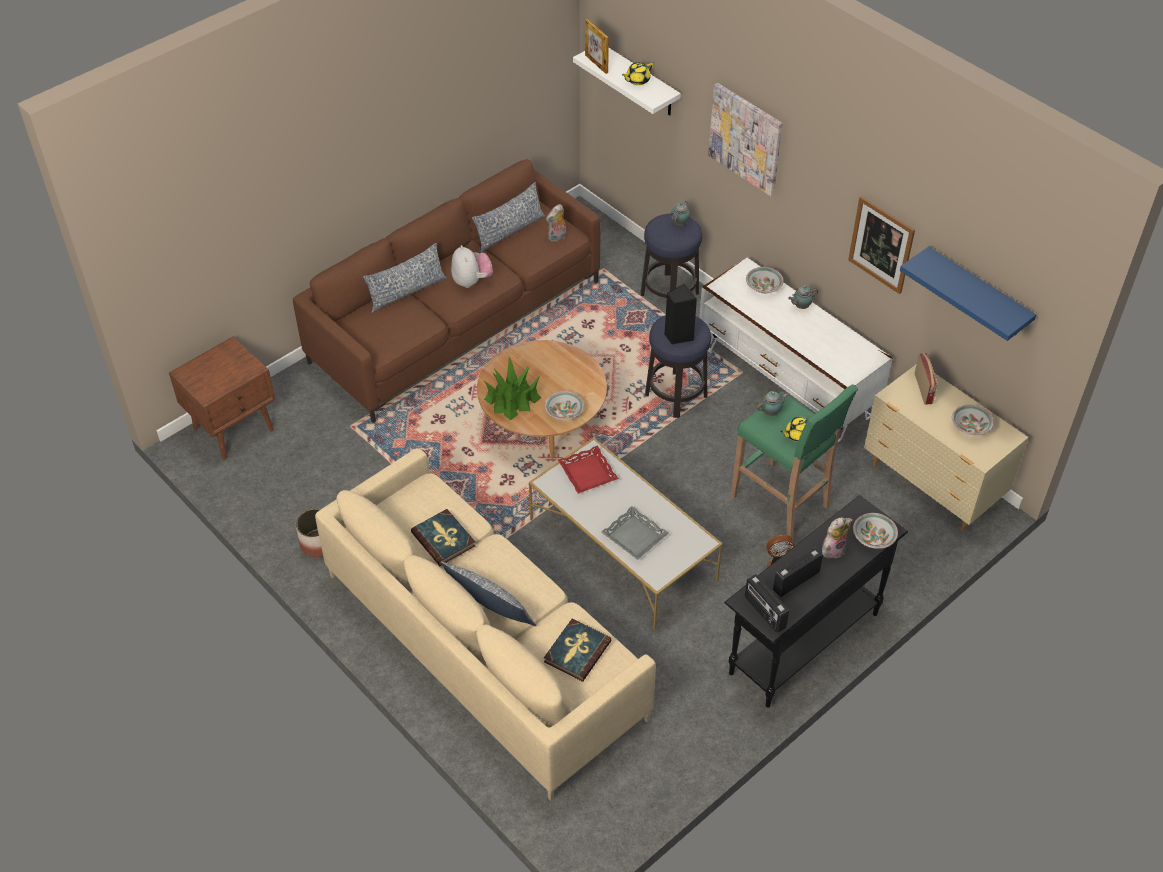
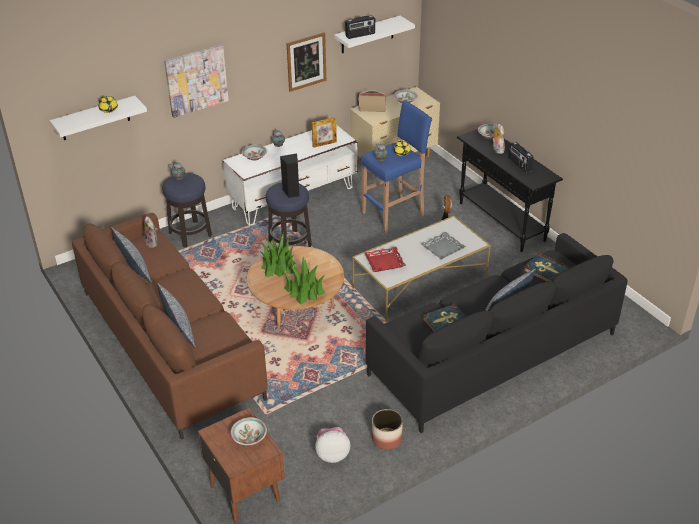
camera: 80 degrees left, 10 degrees down
beige sofa [315,448,656,801] -> black sofa [366,233,627,433]
plush toy [451,245,493,288] -> plush toy moved to [315,427,350,463]
bowl [545,391,584,420] -> bowl moved to [230,417,267,445]
picture frame [585,19,609,74] -> picture frame moved to [312,117,337,148]
green stool [731,384,858,538] -> blue stool [361,100,432,233]
radio [745,574,789,633] -> radio moved to [345,15,375,39]
blue shelf [900,246,1036,341] -> white shelf [334,16,415,53]
none -> potted plant [261,233,295,277]

